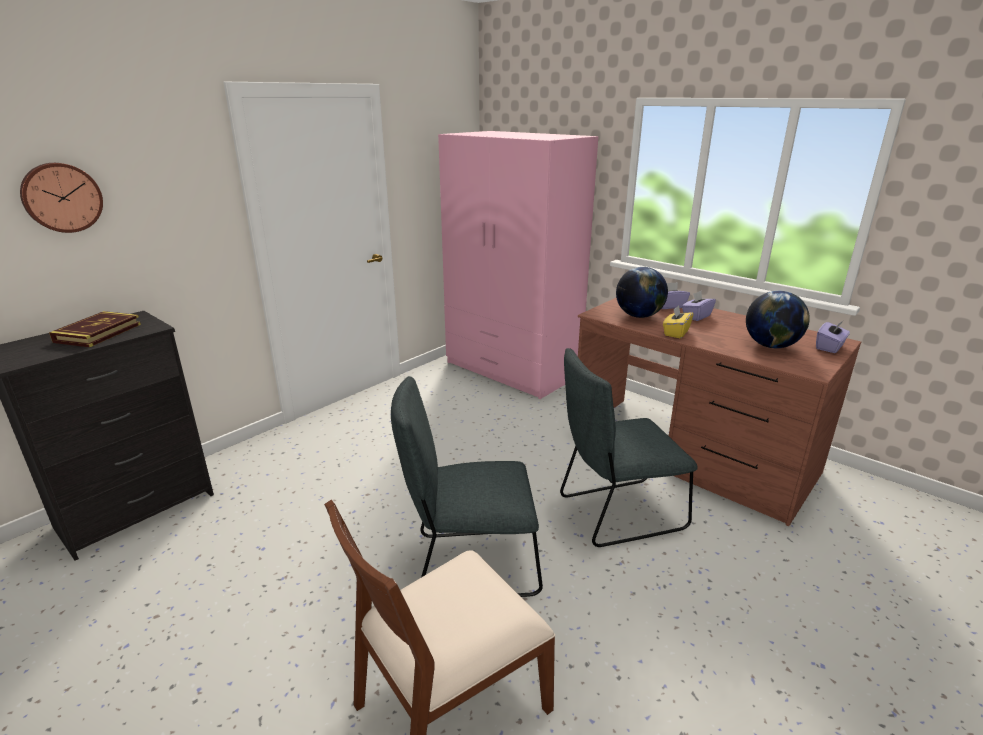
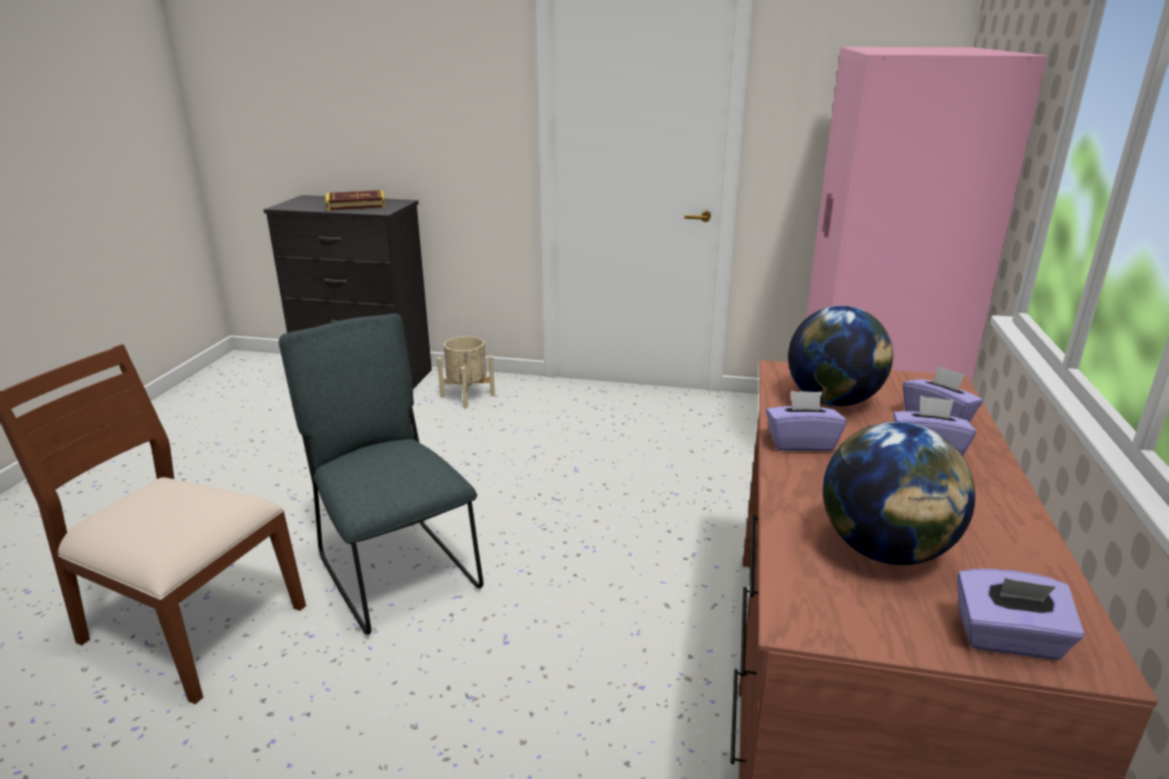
camera: 60 degrees right, 0 degrees up
wall clock [20,163,103,233] -> none
grey chair [560,348,698,547] -> none
yellow tissue box [663,305,693,338] -> purple tissue box [766,391,847,451]
none -> beige planter [437,336,495,408]

